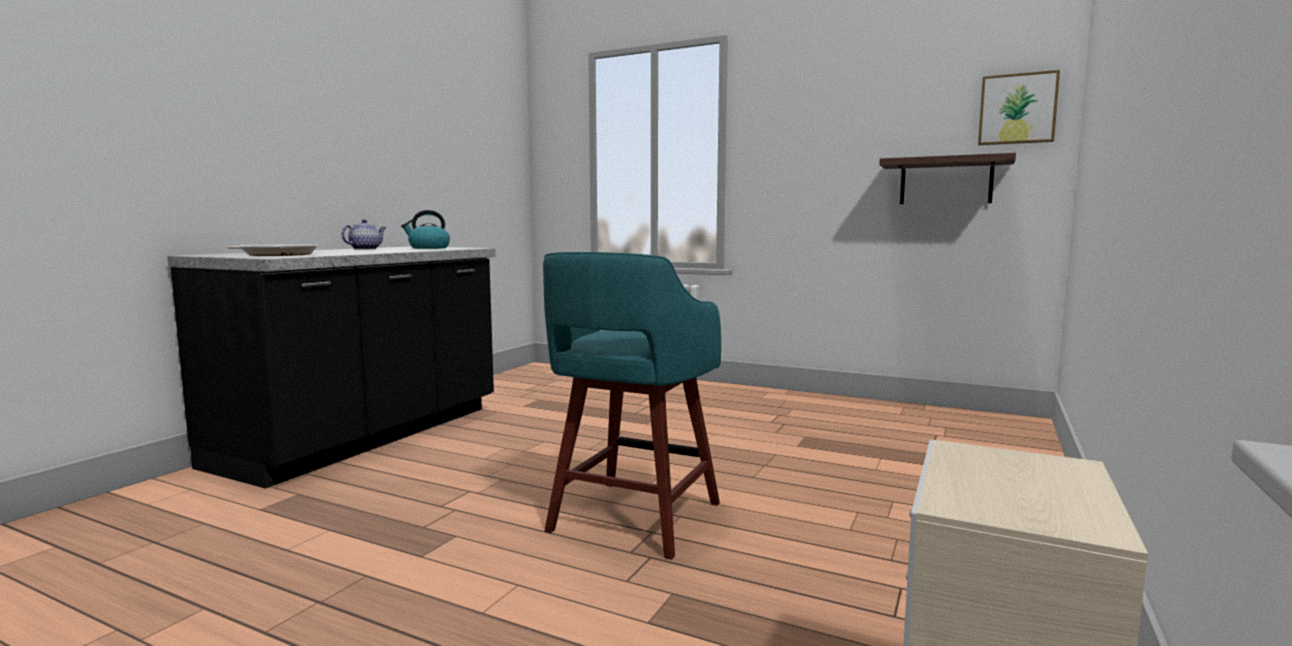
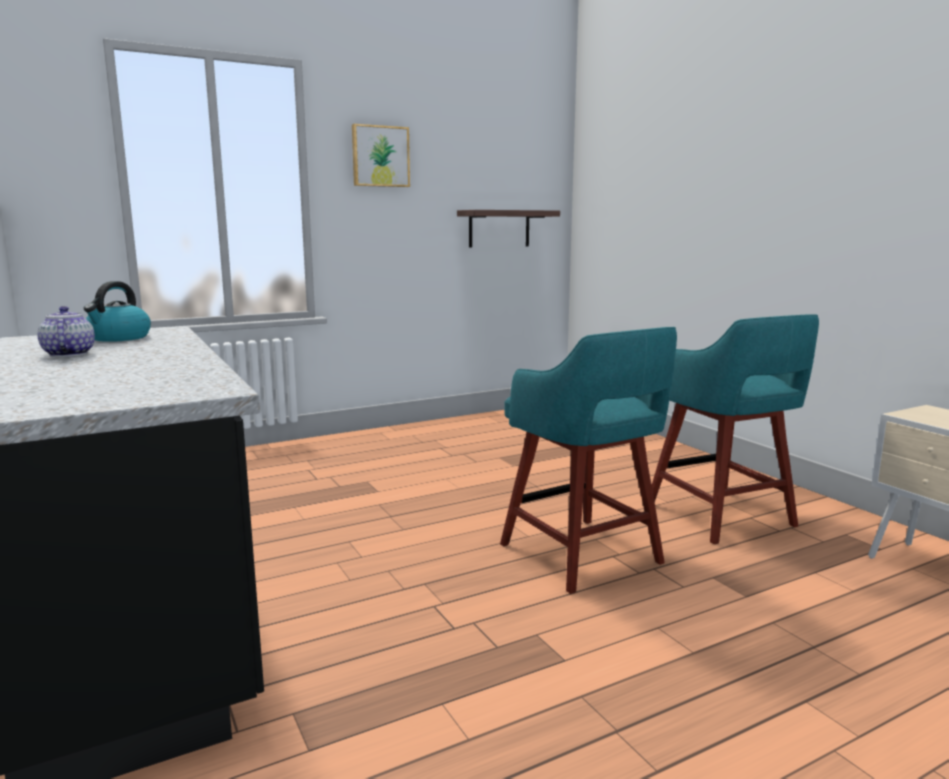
camera: 55 degrees left, 5 degrees up
frying pan [227,244,318,256] -> none
picture [978,70,1060,145] -> picture moved to [352,124,410,187]
none -> turquoise stool [652,314,819,544]

